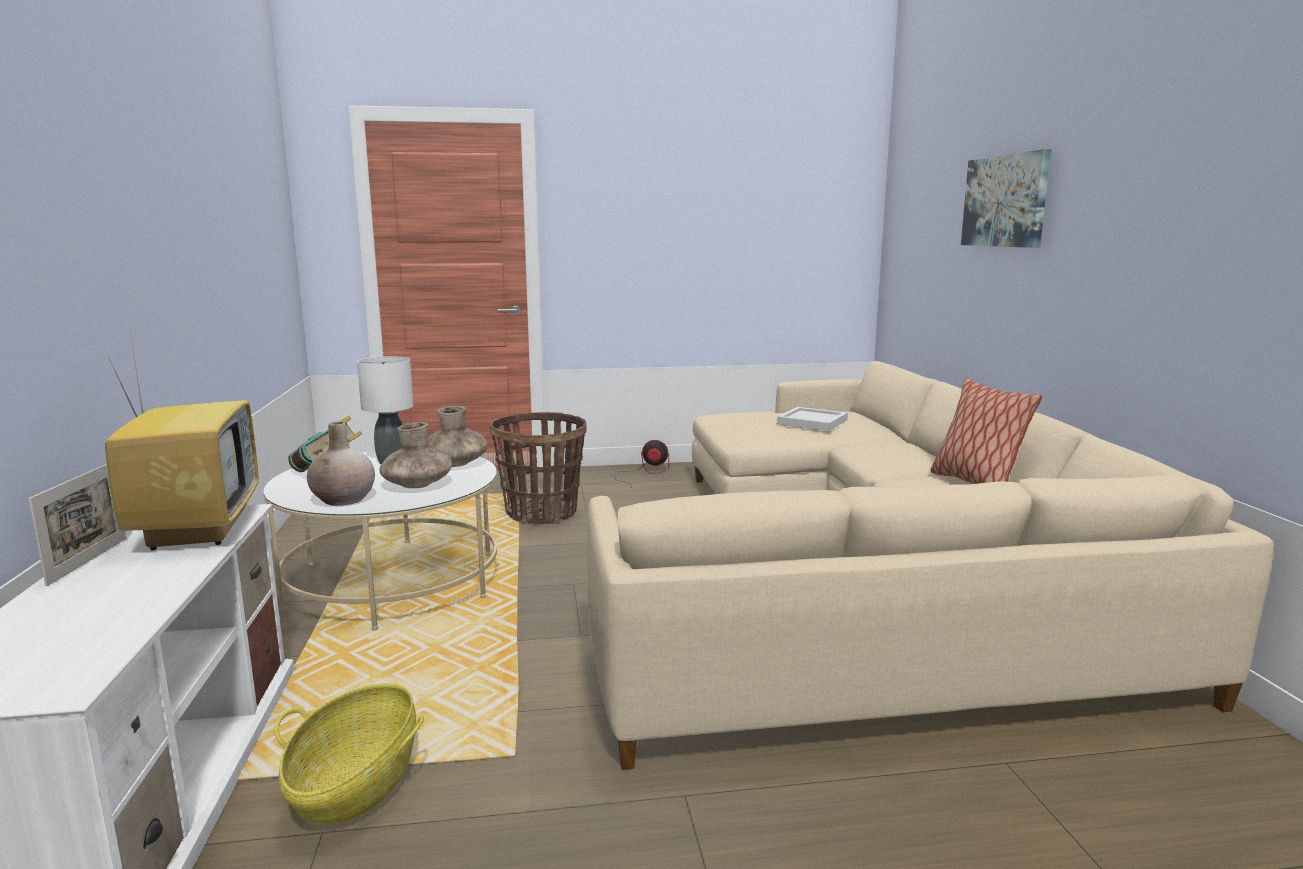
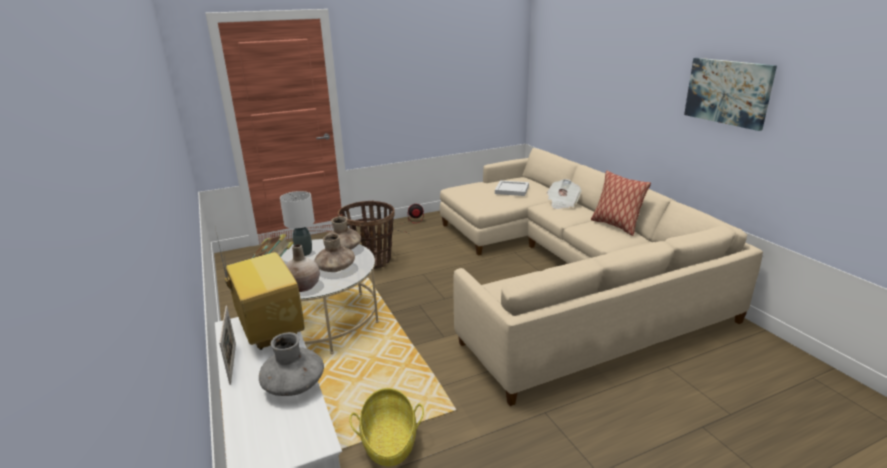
camera: 15 degrees left, 10 degrees up
picture [961,149,1051,248] -> picture moved to [684,58,777,131]
none -> grey vase [259,332,324,396]
none -> newspaper [547,179,582,209]

